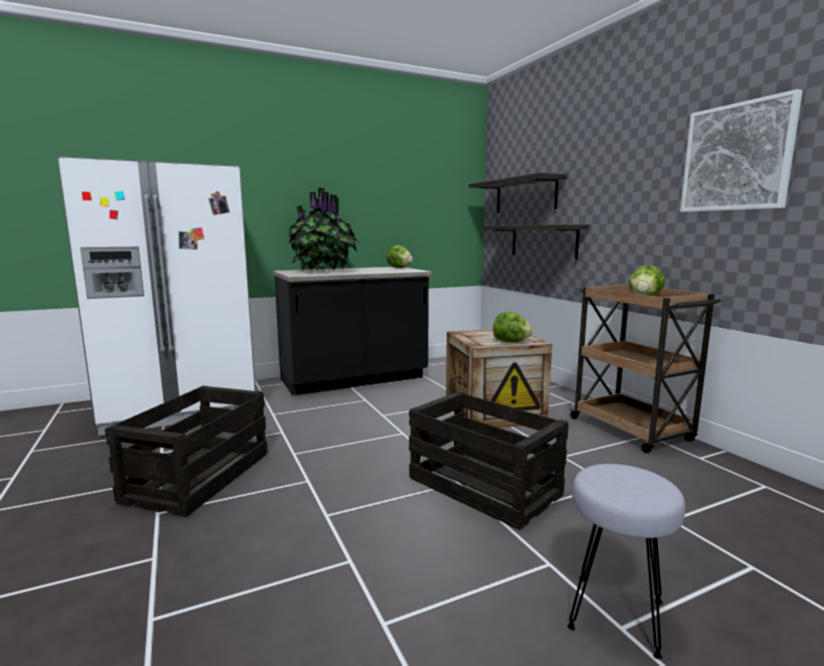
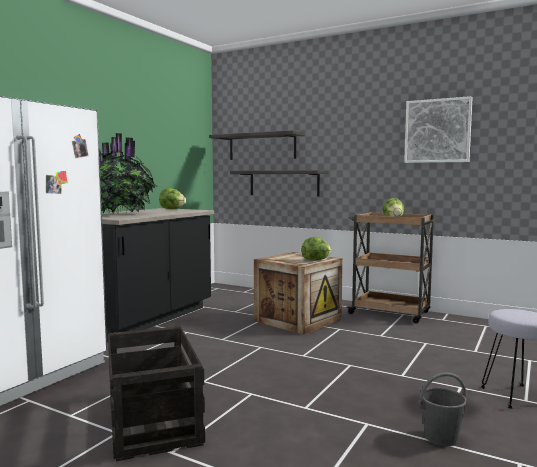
camera: 35 degrees left, 5 degrees down
crate [409,391,569,530] -> none
none -> grey bucket [419,372,467,446]

